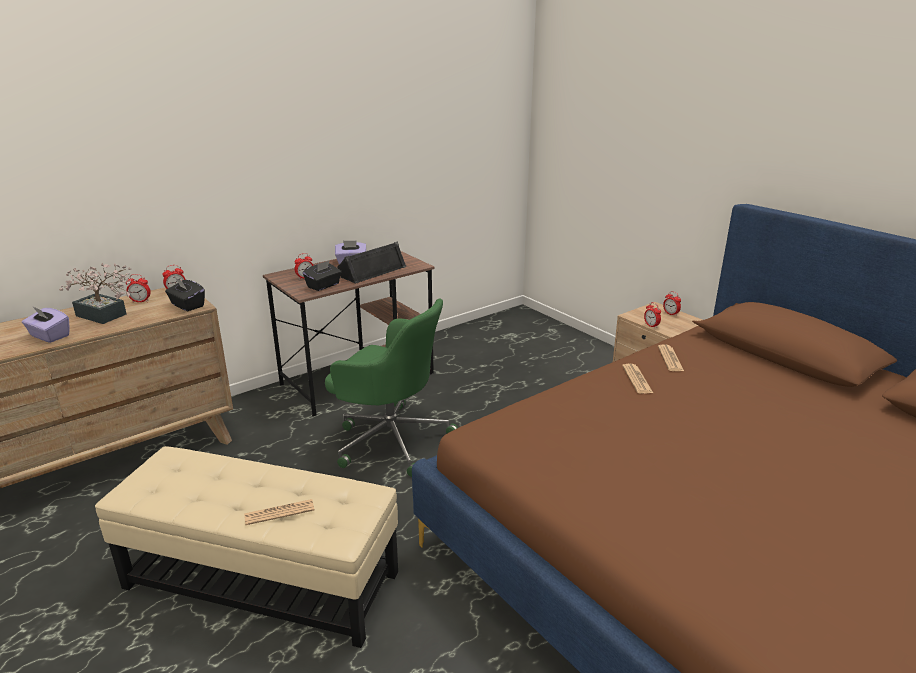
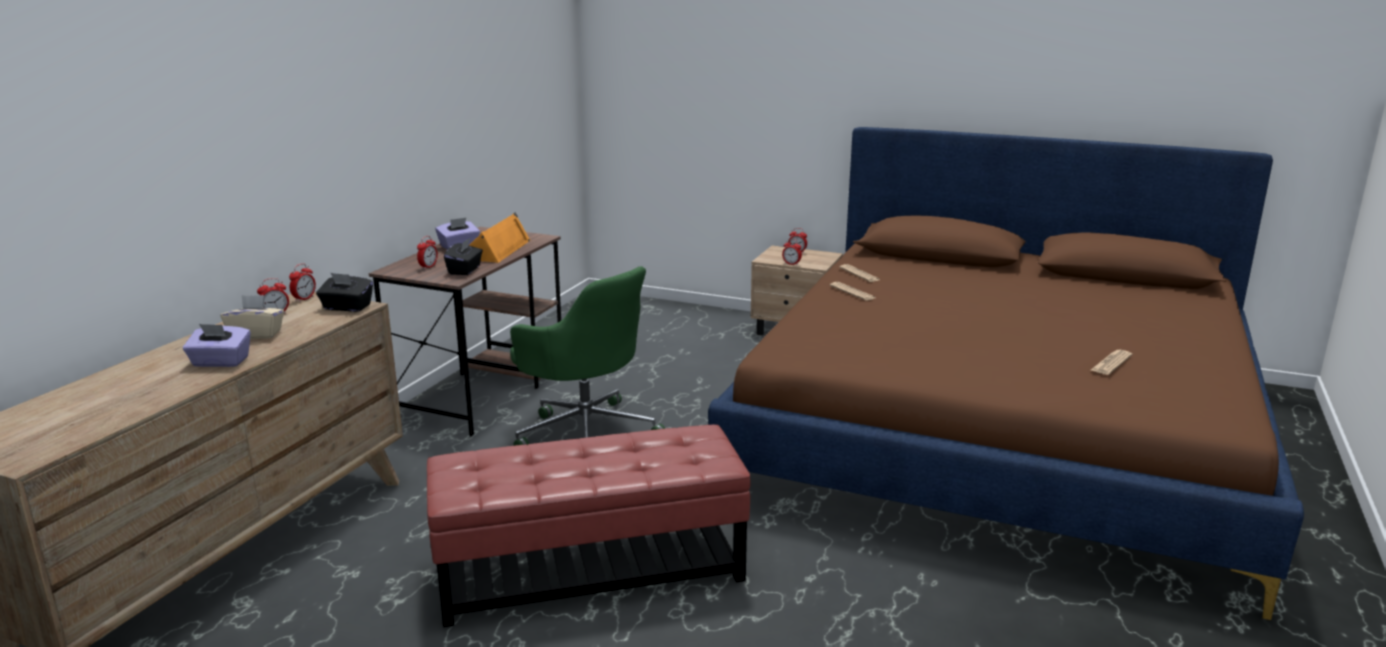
camera: 30 degrees left, 5 degrees down
potted plant [59,263,131,324] -> beige tissue box [220,295,284,339]
beige ottoman [95,446,398,648] -> red ottoman [427,425,751,627]
newspaper [244,499,314,525] -> newspaper moved to [1091,350,1132,375]
green office chair [325,299,458,477] -> green office chair turned 45 degrees clockwise [510,266,665,446]
black speaker [337,242,406,284] -> orange speaker [469,212,531,263]

